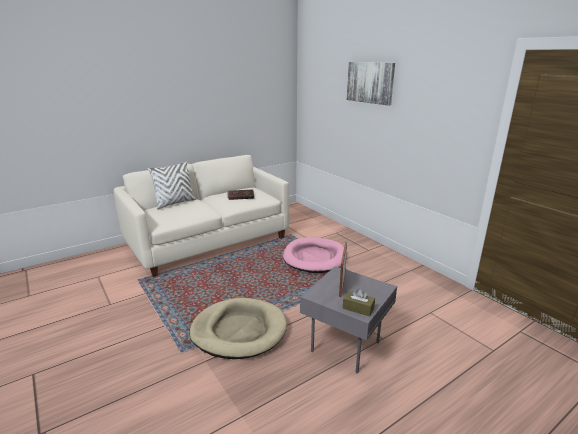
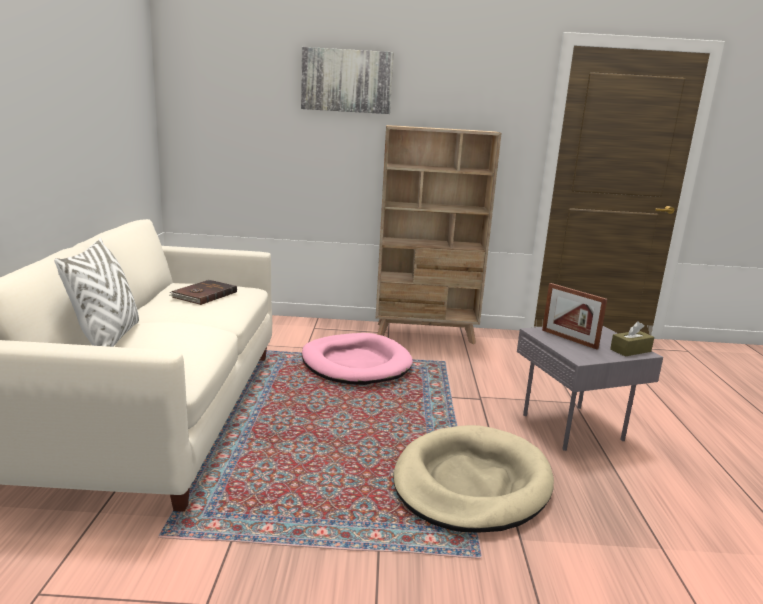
camera: 55 degrees left, 5 degrees down
none -> beige bookcase [376,125,502,344]

